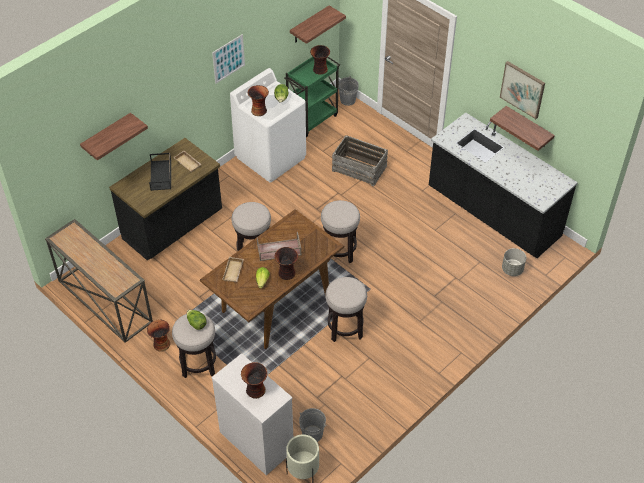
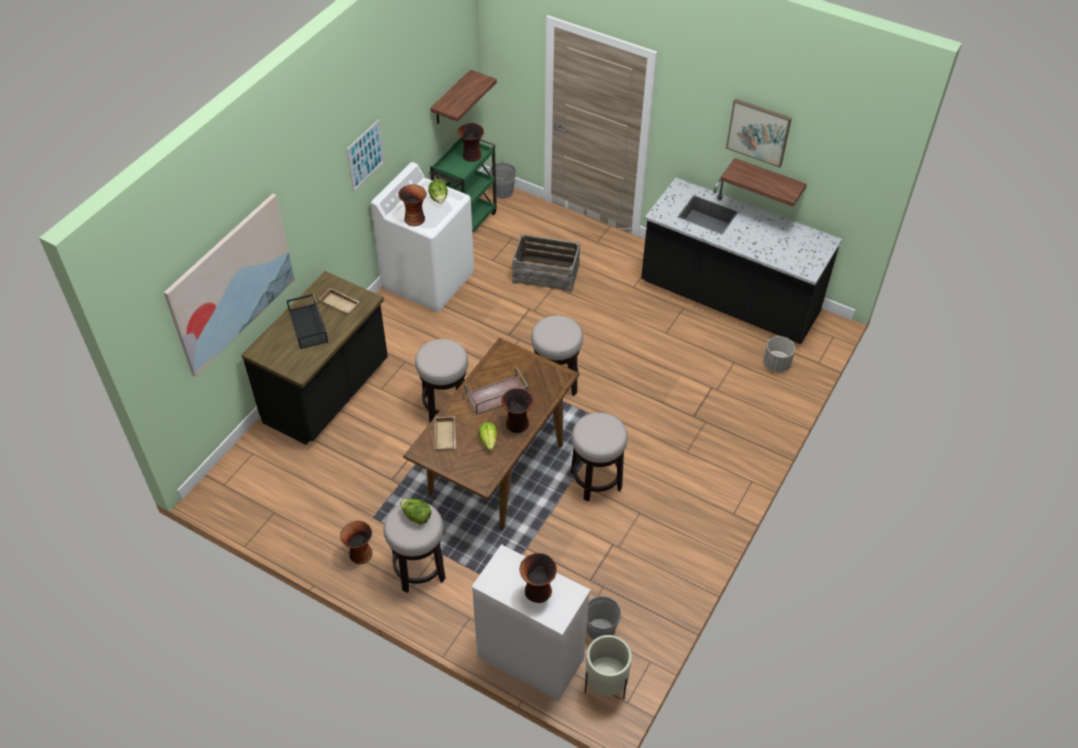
camera: 15 degrees left, 0 degrees up
console table [45,219,153,343] -> none
shelf [80,113,148,161] -> picture [164,194,294,377]

